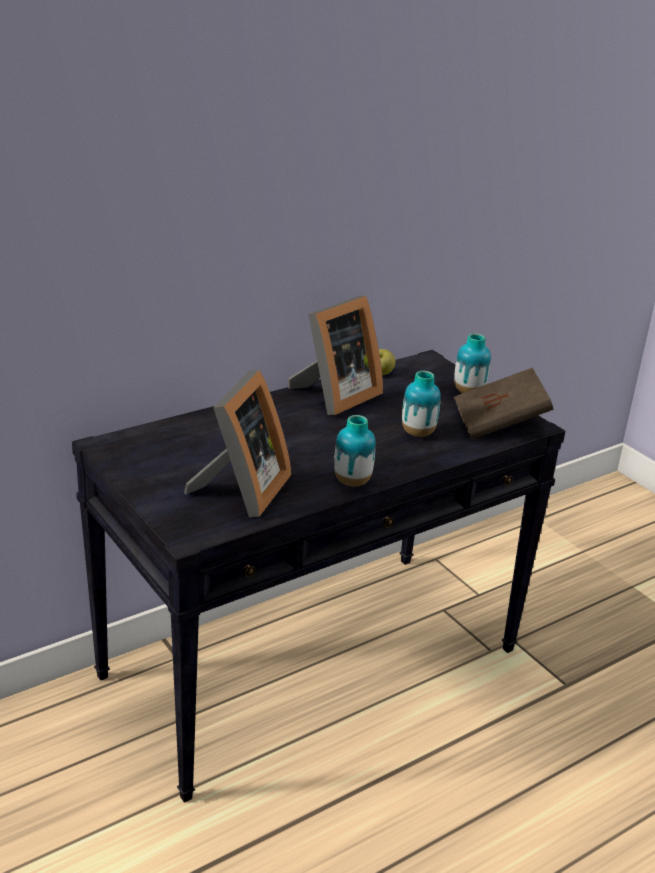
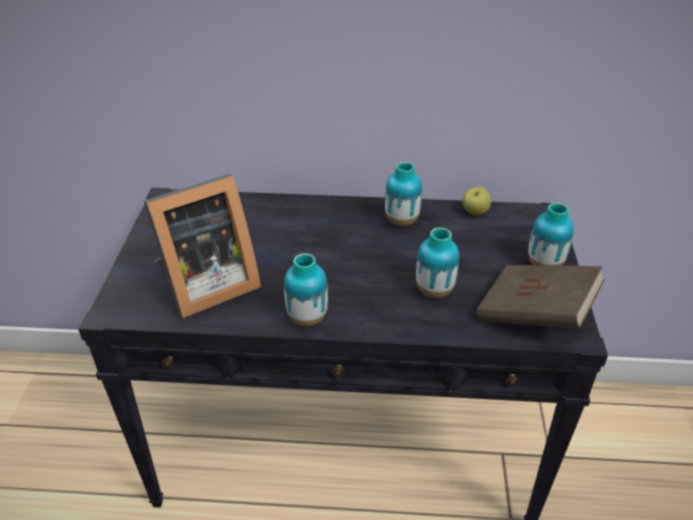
camera: 40 degrees right, 10 degrees up
picture frame [288,296,383,415] -> vase [385,162,422,226]

